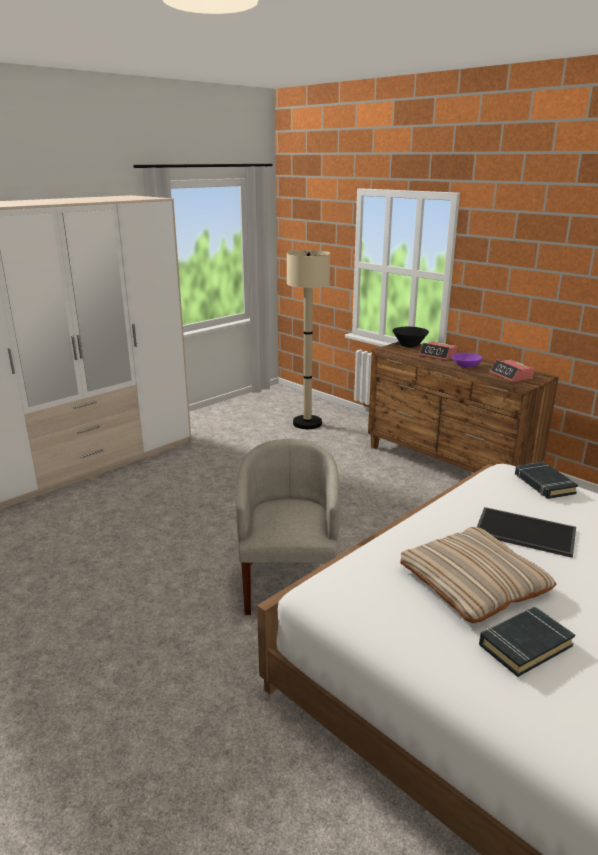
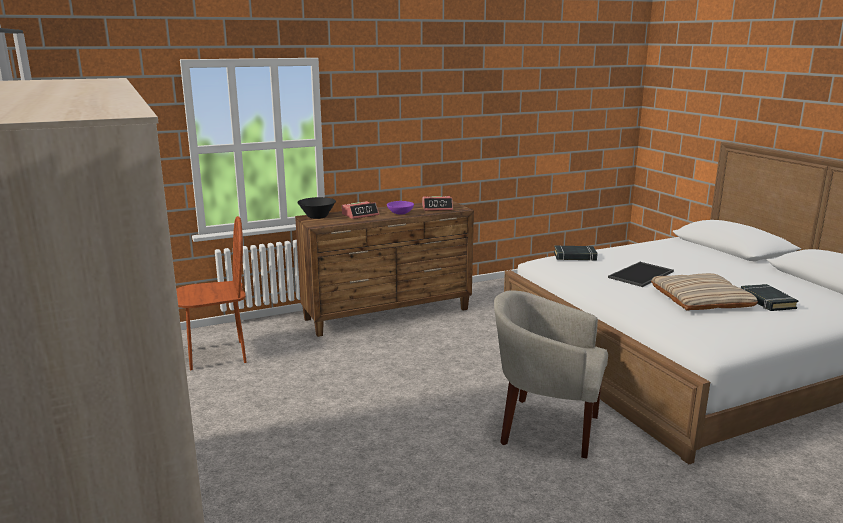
camera: 70 degrees left, 5 degrees down
beige floor lamp [287,250,330,429] -> brown chair [176,216,247,370]

